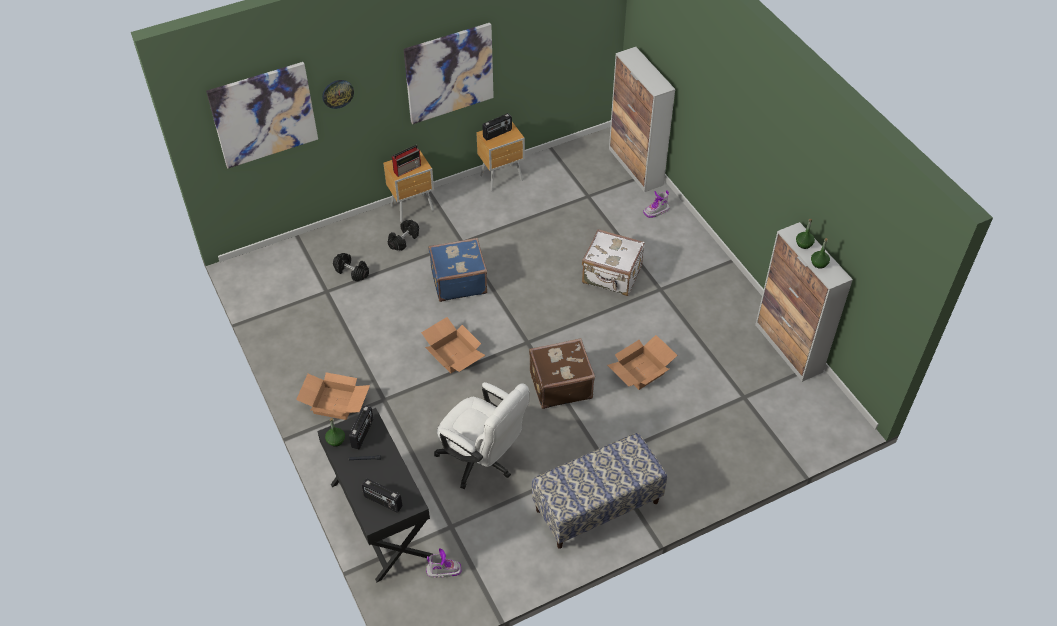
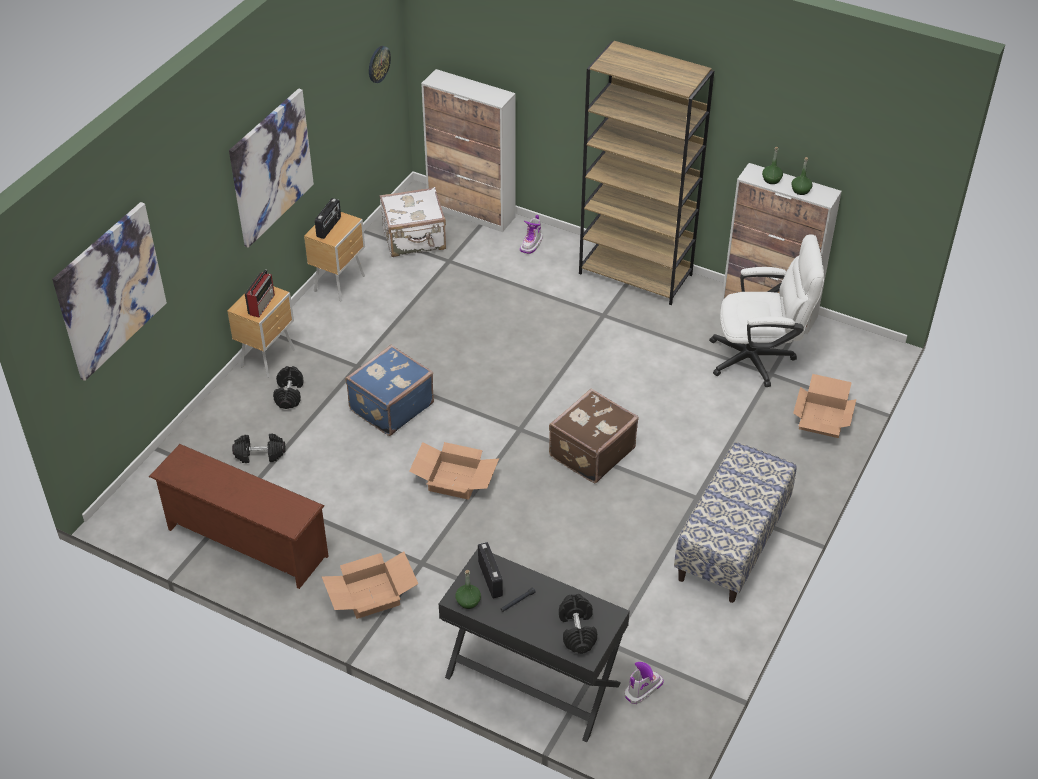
camera: 35 degrees left, 5 degrees down
wall clock [322,80,354,109] -> wall clock moved to [369,46,391,83]
radio [362,478,402,513] -> black dumbbell [559,594,597,654]
white office chair [434,382,530,489] -> white office chair moved to [709,234,824,387]
white suitcase [582,229,645,296] -> white suitcase moved to [380,187,446,257]
cardboard box [607,335,678,390] -> cardboard box moved to [793,374,856,438]
none -> brown shoe rack [149,444,329,589]
none -> brown bookcase [579,41,714,305]

